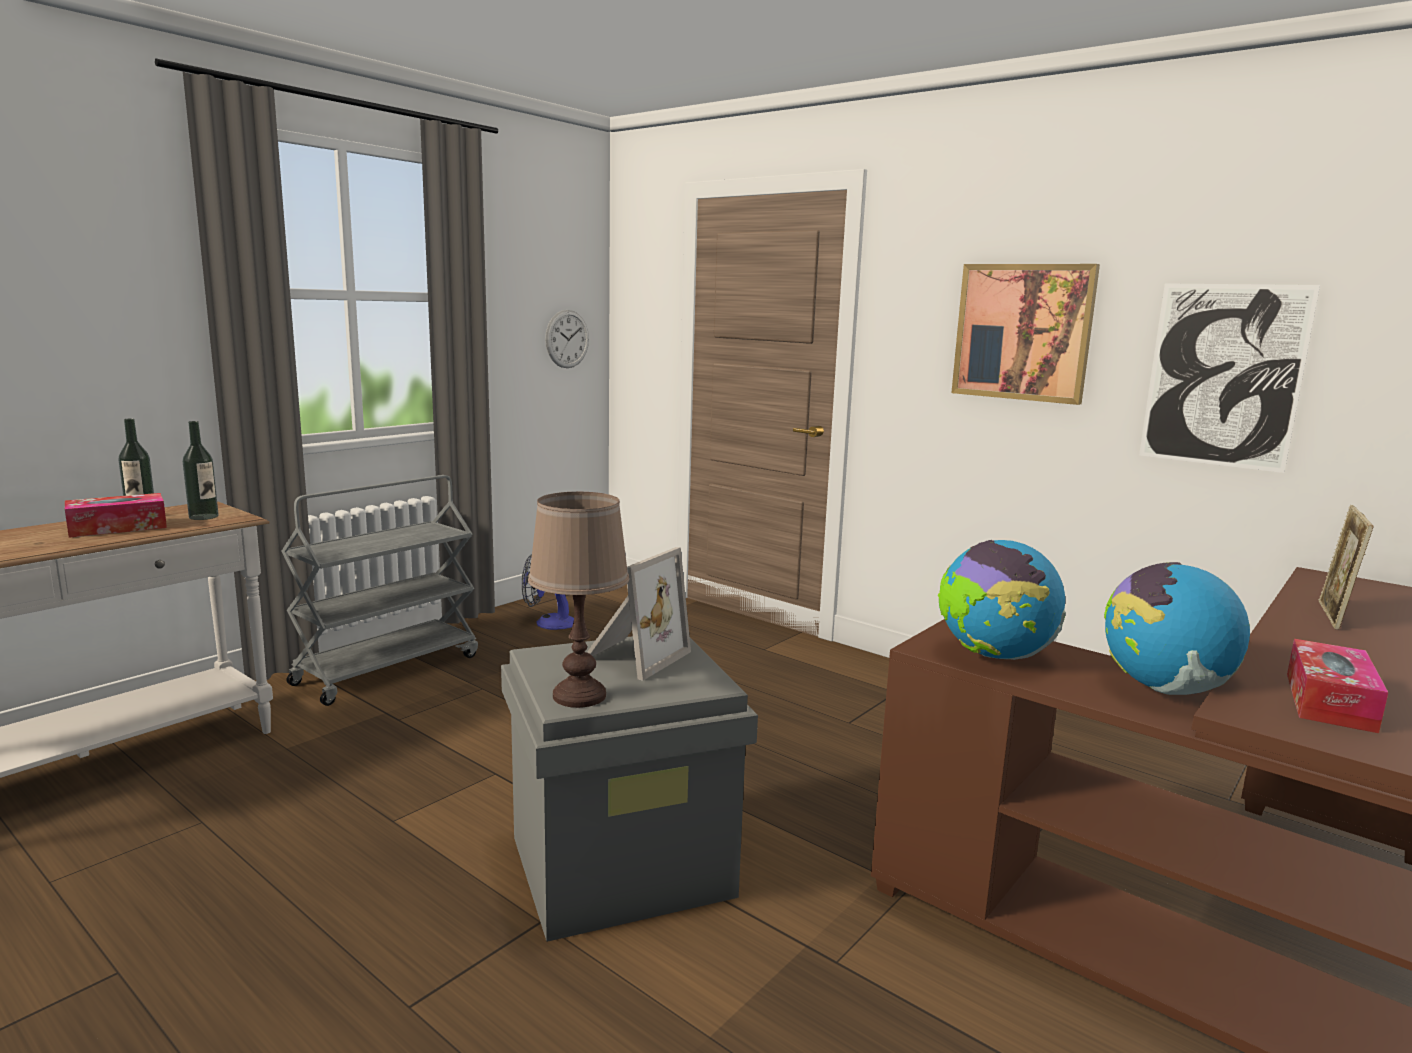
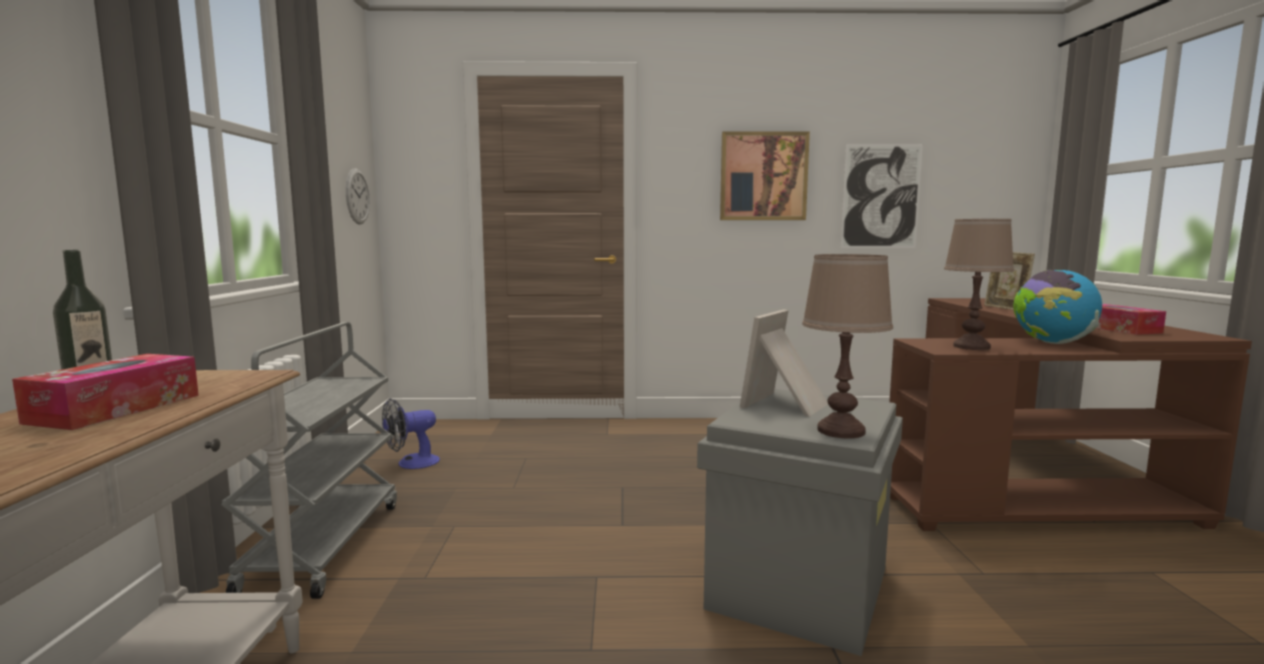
camera: 40 degrees left, 5 degrees down
bottle [183,421,219,520] -> none
picture frame [587,547,691,681] -> picture frame turned 135 degrees counterclockwise [740,309,828,417]
globe [938,540,1066,660] -> brown table lamp [944,219,1014,350]

